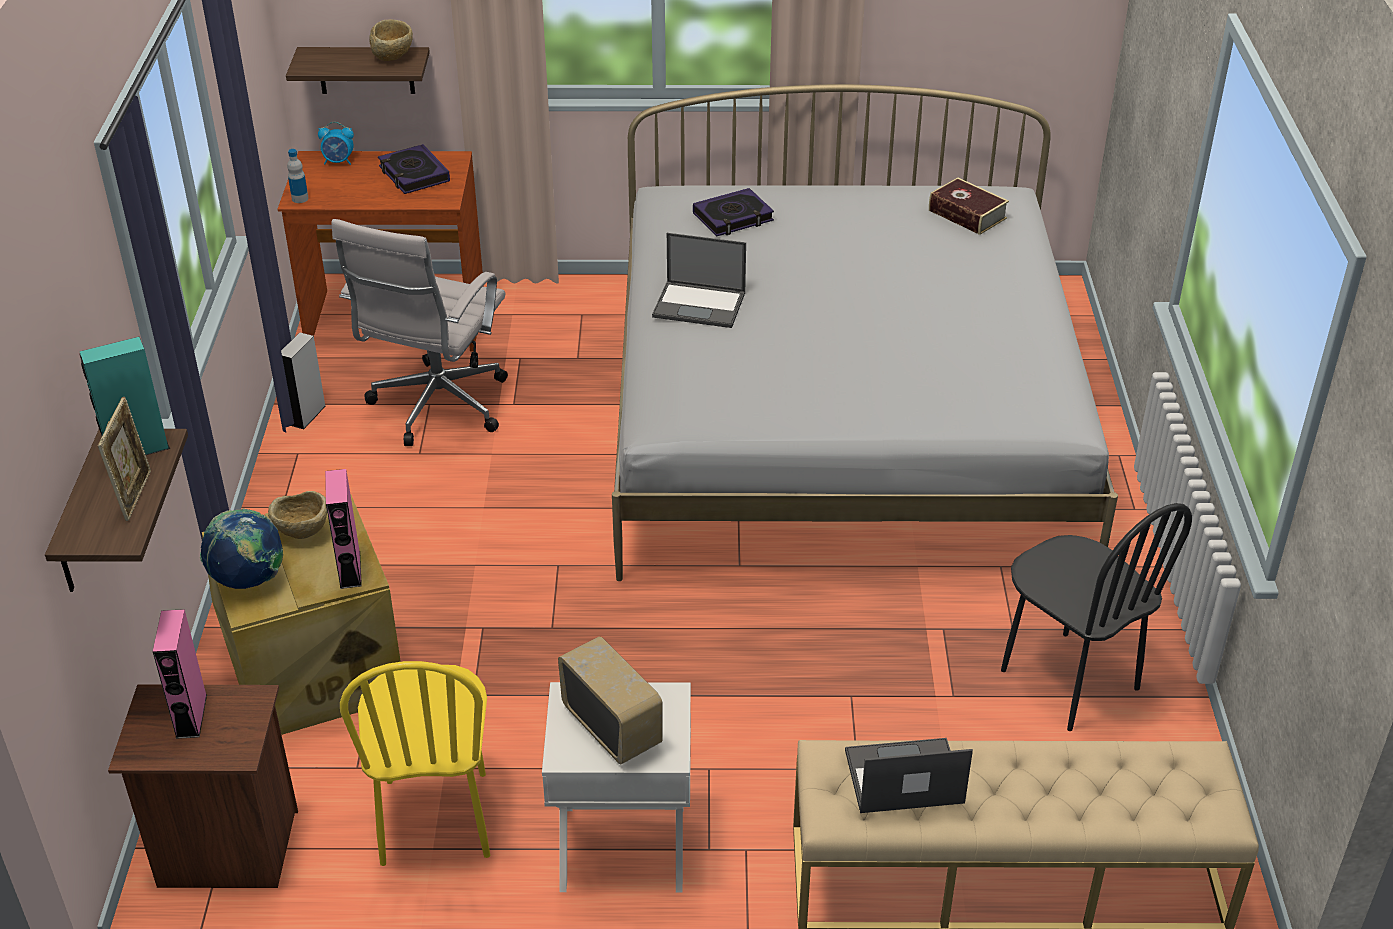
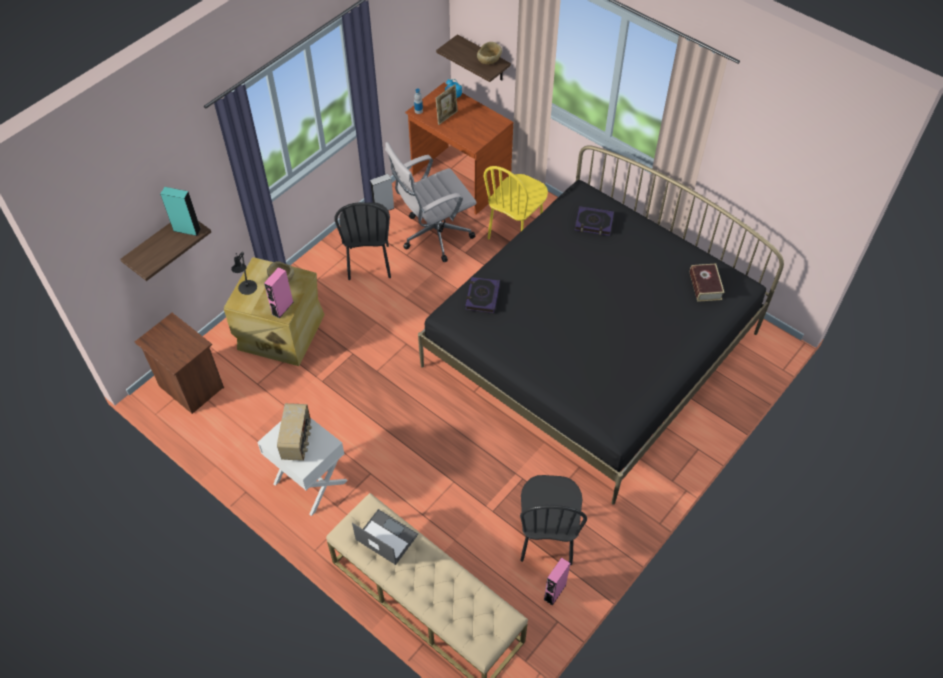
camera: 40 degrees right, 15 degrees up
picture frame [98,397,151,521] -> picture frame moved to [436,84,458,125]
pink speaker [153,609,207,739] -> pink speaker moved to [544,557,570,606]
globe [200,508,283,589] -> black table lamp [231,252,257,295]
yellow chair [340,661,490,866] -> yellow chair moved to [484,166,548,239]
book [378,144,450,194] -> book moved to [465,277,500,313]
white bed [612,84,1118,581] -> black bed [418,145,784,505]
laptop [652,233,746,328] -> none
none -> black chair [334,202,391,280]

